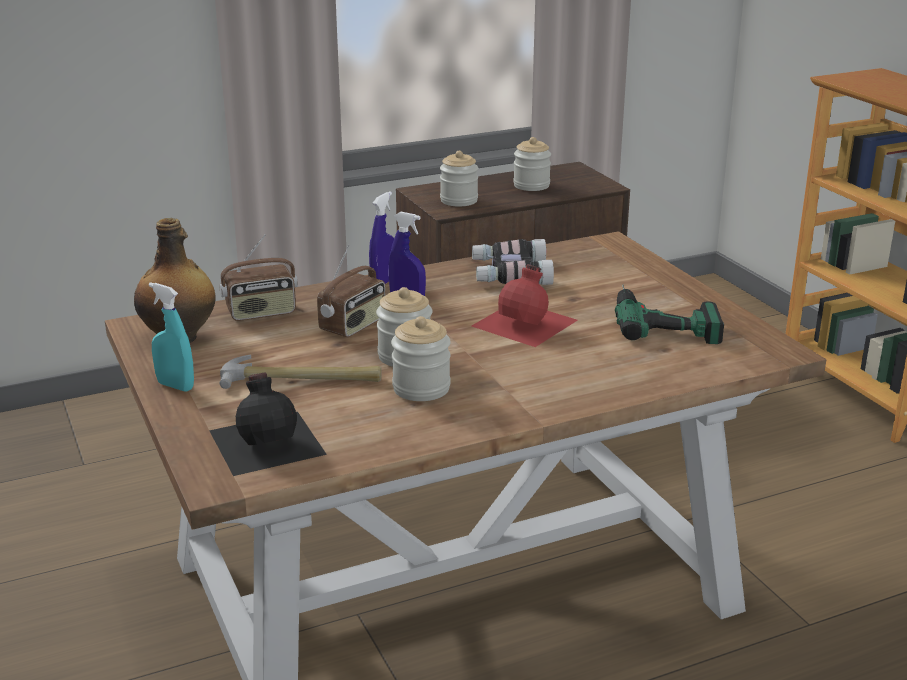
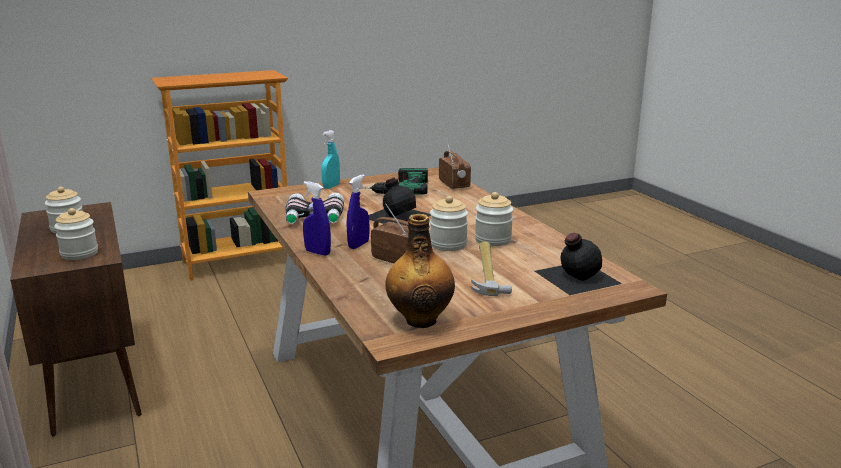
camera: 90 degrees left, 5 degrees down
turquoise spray bottle [149,282,194,392] -> turquoise spray bottle moved to [321,130,340,189]
radio [219,234,298,321] -> radio moved to [439,139,471,189]
red bottle [472,264,578,347] -> black bottle [369,177,431,226]

